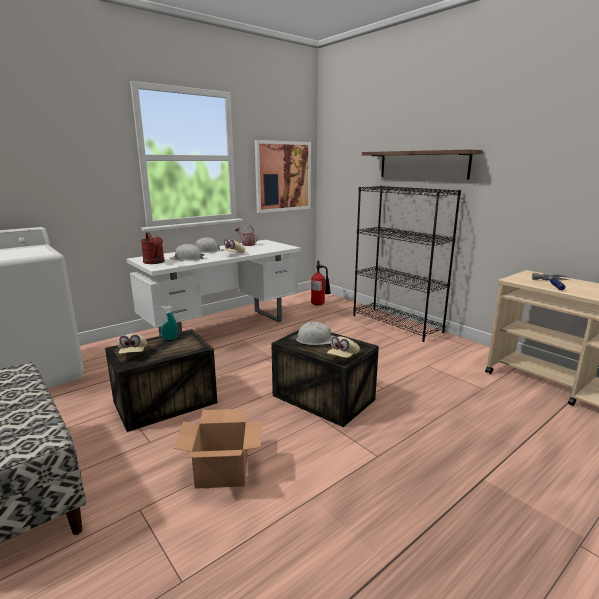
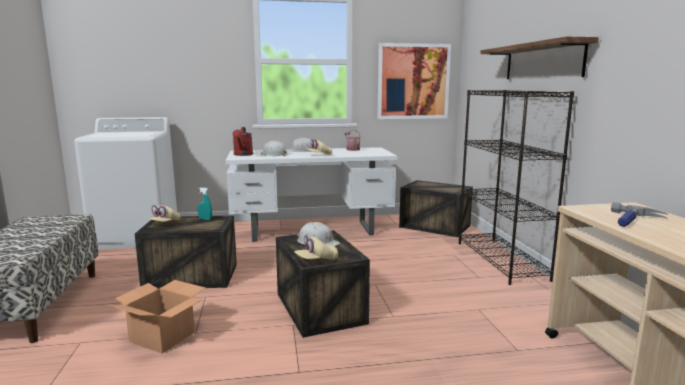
camera: 30 degrees right, 5 degrees down
fire extinguisher [311,261,331,305] -> crate [399,180,473,237]

